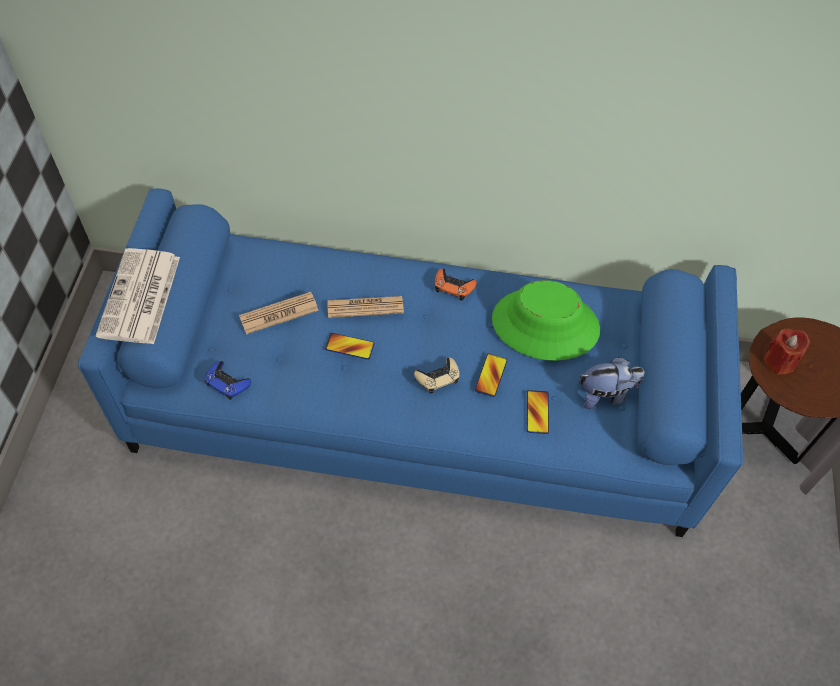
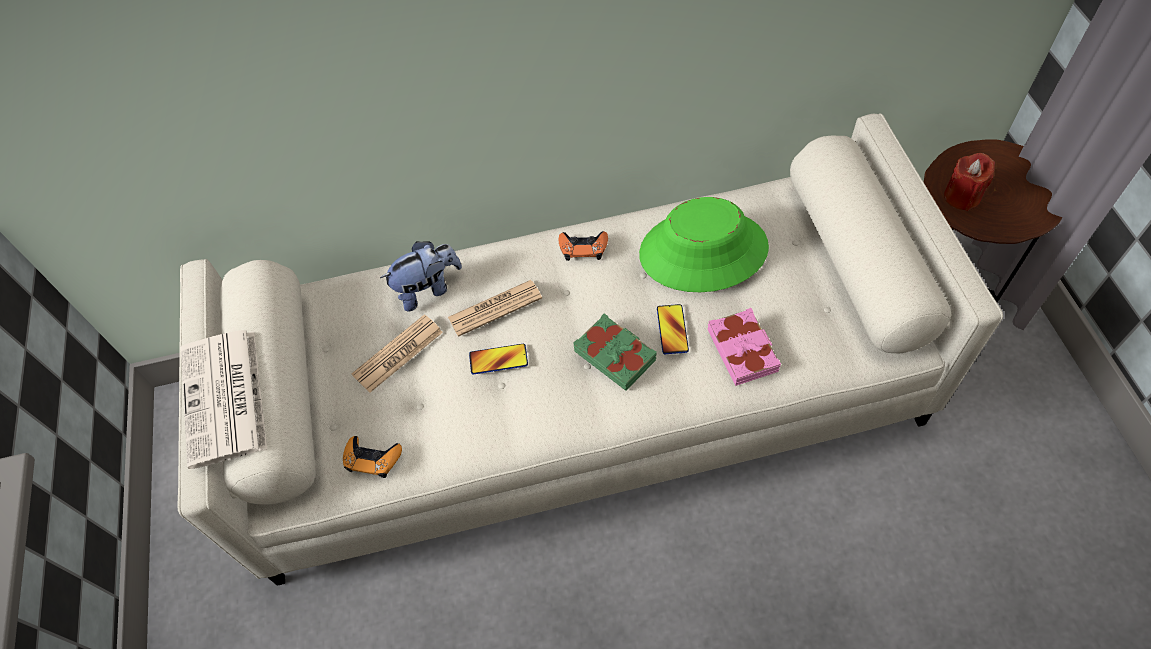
camera: 15 degrees left, 0 degrees up
blue sofa [78,188,743,537] -> beige sofa [177,113,1003,586]
blue game controller [204,361,251,400] -> orange game controller [343,436,402,478]
beige game controller [414,358,460,393] -> green book [574,313,656,391]
phone [527,390,549,434] -> pink book [707,308,781,386]
plush toy [578,357,645,409] -> plush toy moved to [380,241,462,311]

